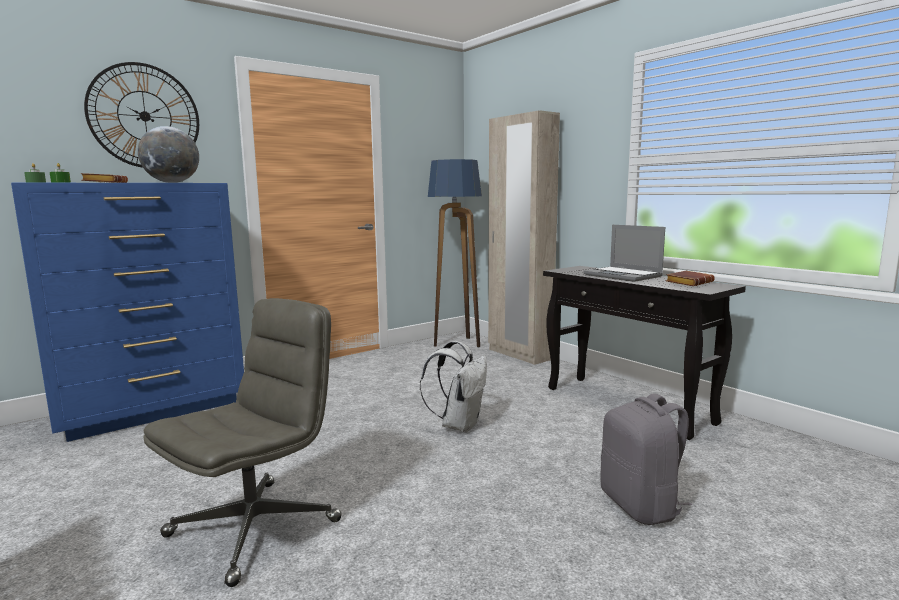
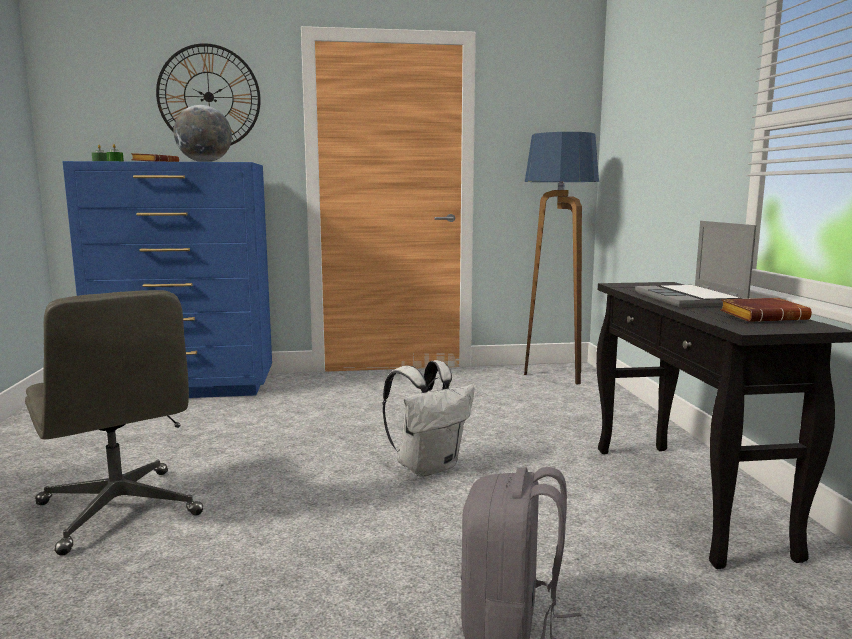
camera: 30 degrees right, 0 degrees up
grey office chair [144,298,342,587] -> grey office chair turned 75 degrees clockwise [25,290,203,556]
beige wardrobe [488,110,560,365] -> none

